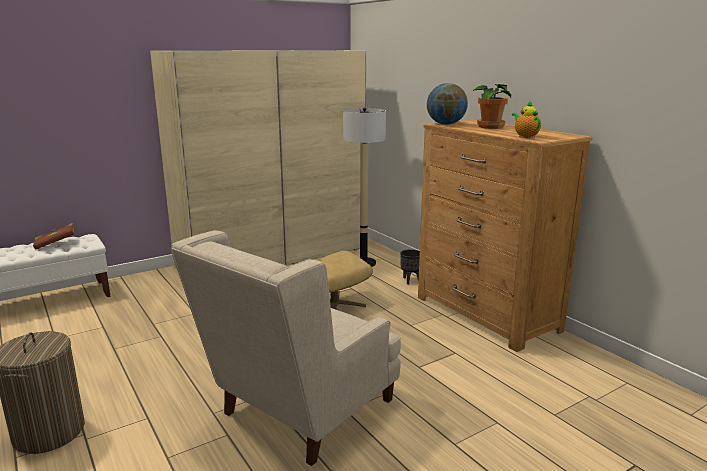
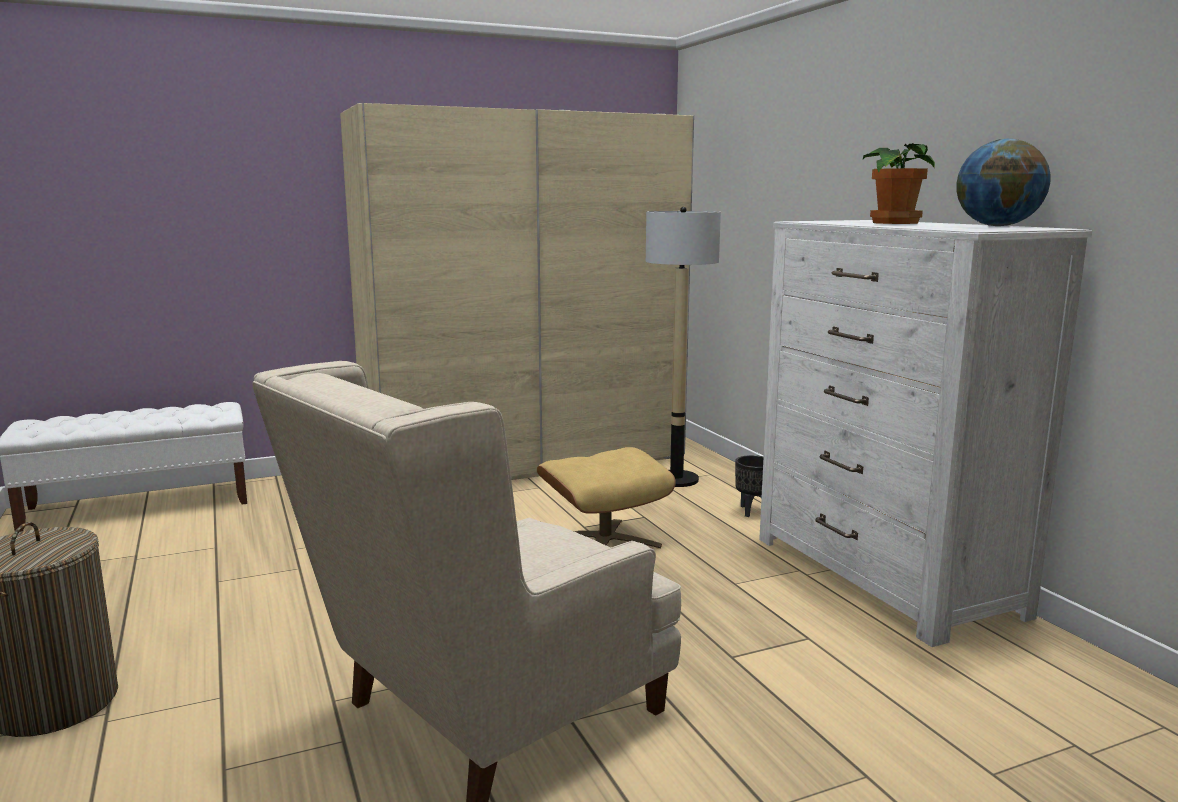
camera: 10 degrees right, 5 degrees down
brown book [33,223,75,250] -> none
brown dresser [418,120,593,352] -> white dresser [759,220,1092,647]
globe [427,83,468,125] -> globe moved to [956,139,1050,226]
teapot [512,101,541,138] -> none

